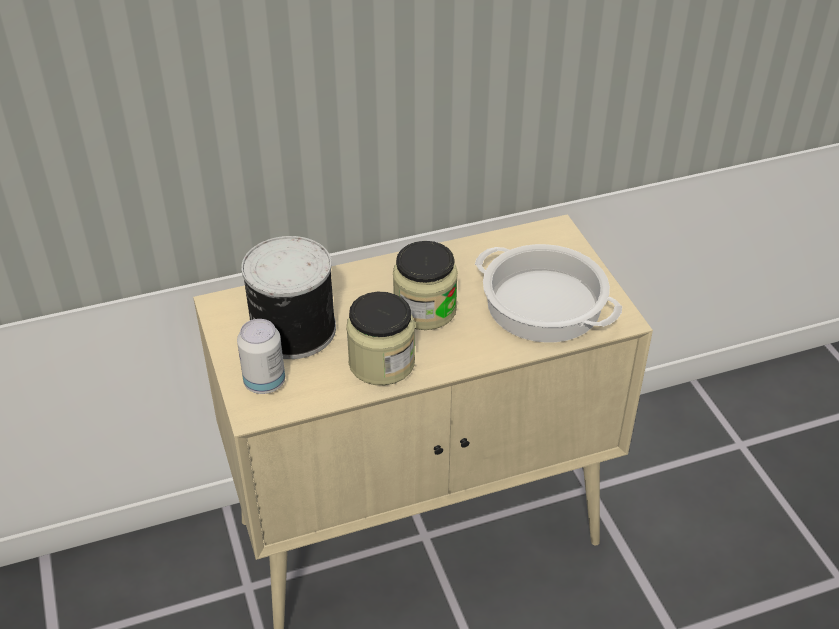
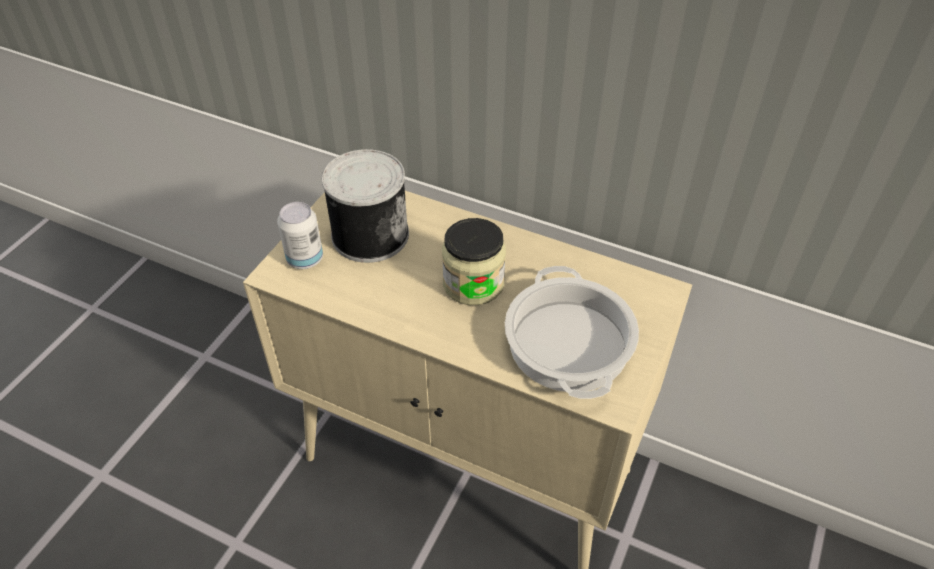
camera: 45 degrees right, 5 degrees up
jar [346,292,415,385] -> none

